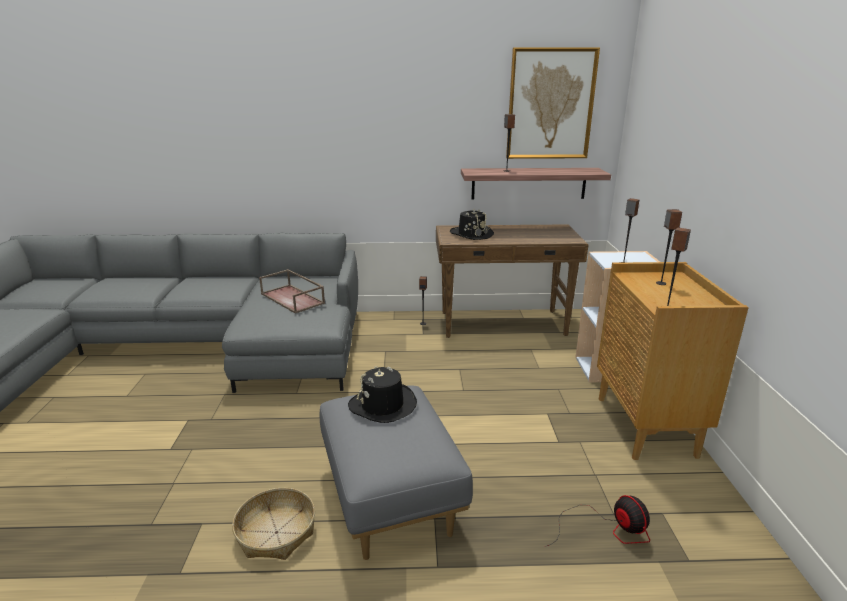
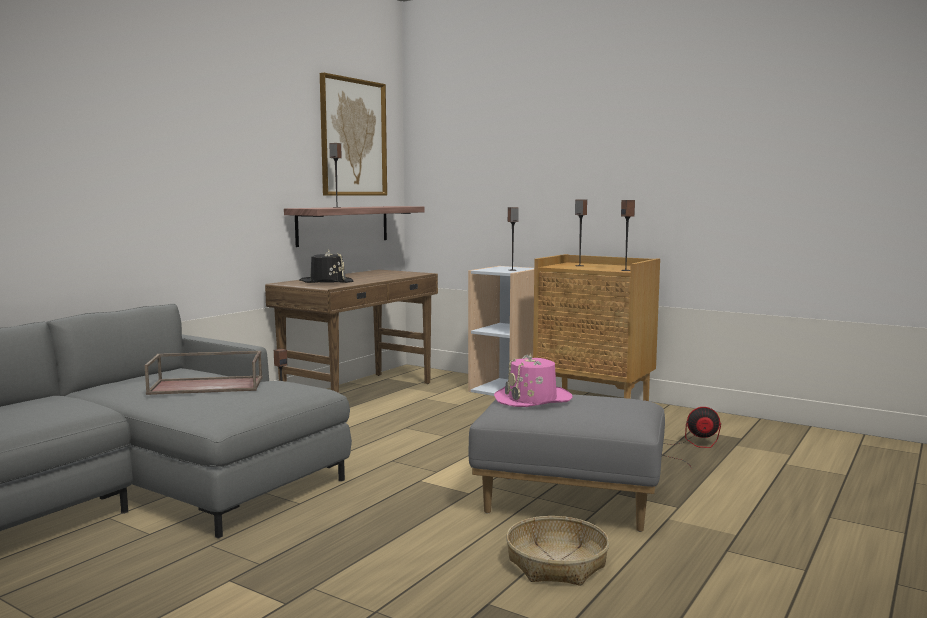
camera: 55 degrees left, 15 degrees down
black hat [348,366,417,423] -> pink hat [494,353,573,407]

